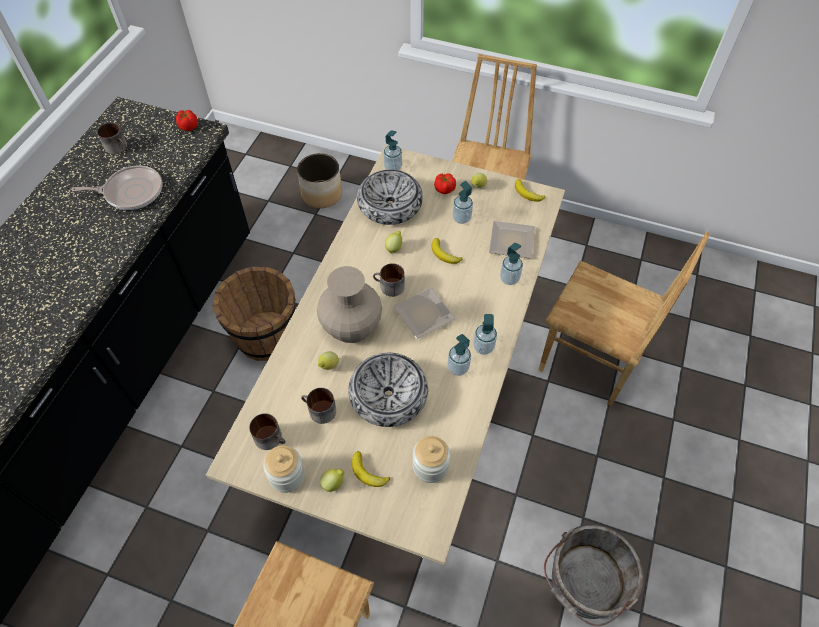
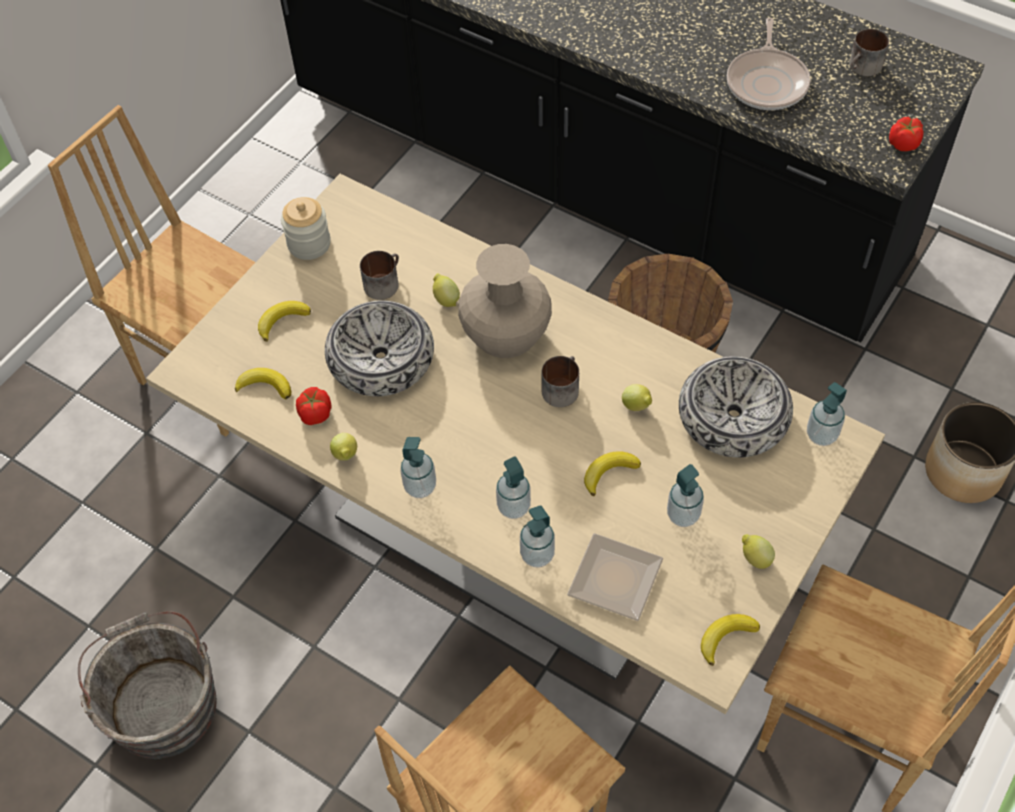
camera: 105 degrees right, 0 degrees up
mug [249,413,285,450] -> none
lemon [320,469,345,492] -> lemon moved to [330,433,357,461]
plate [394,288,455,339] -> none
jar [413,436,450,483] -> banana [235,368,291,399]
tomato [434,173,456,194] -> tomato moved to [296,387,332,425]
soap dispenser [447,334,471,376] -> soap dispenser moved to [496,457,531,519]

